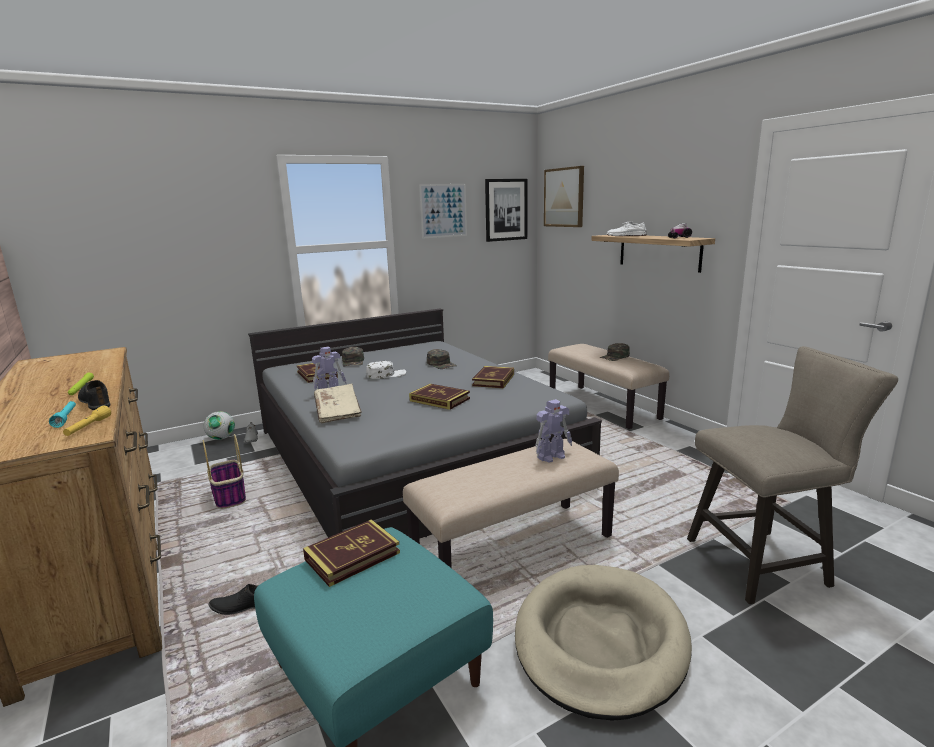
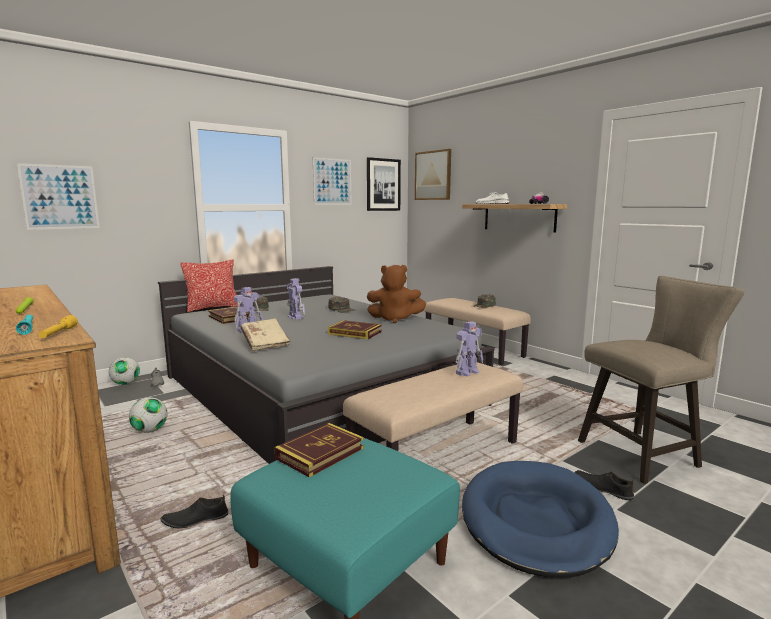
camera: 10 degrees left, 5 degrees down
black shoe [78,380,110,410] -> black shoe moved to [575,470,634,500]
basket [203,434,246,509] -> football [129,397,167,433]
white cap [366,361,406,379] -> toy robot [287,278,305,319]
book [472,366,514,388] -> brown plush toy [367,265,426,323]
beige dog bed [515,565,692,721] -> blue dog bed [462,461,619,578]
none -> picture [17,163,100,230]
none -> pillow [180,260,238,312]

